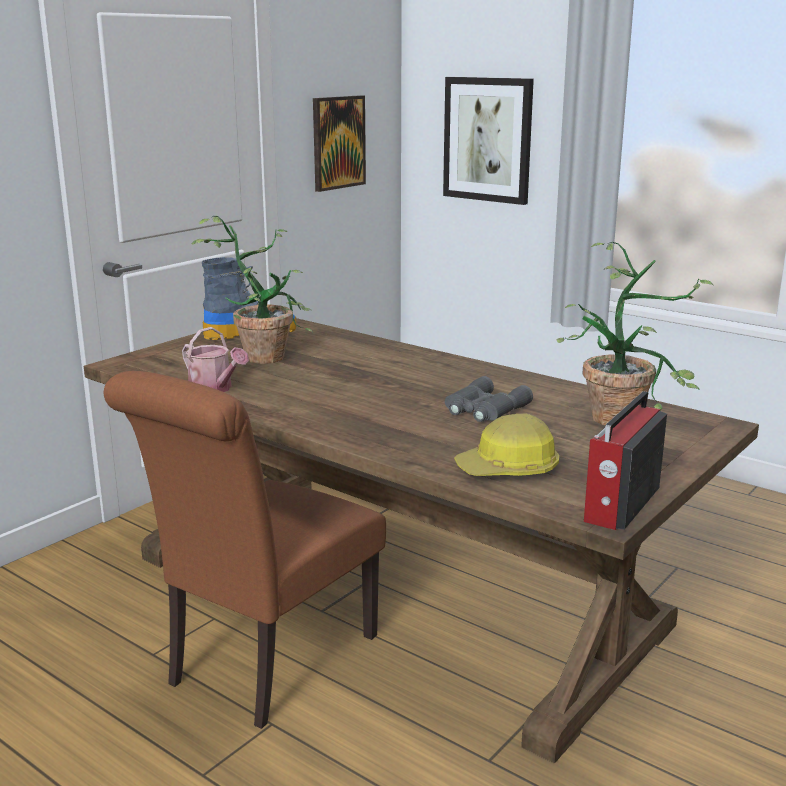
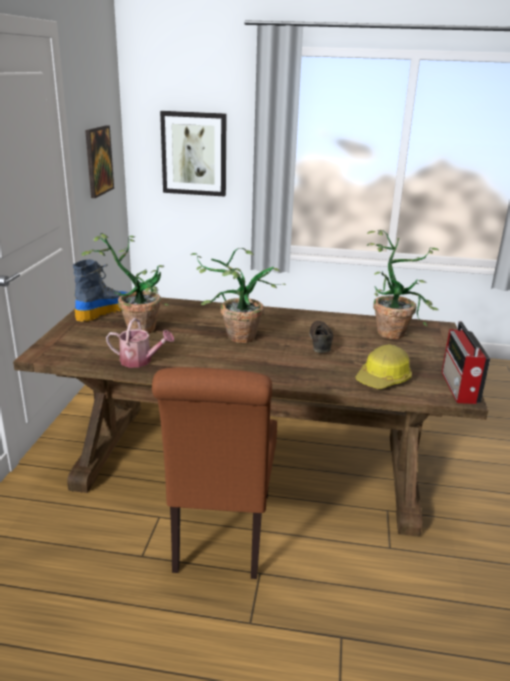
camera: 30 degrees left, 5 degrees up
grey binoculars [445,376,533,422] -> brown shoe [309,321,333,353]
none -> potted plant [191,248,286,343]

